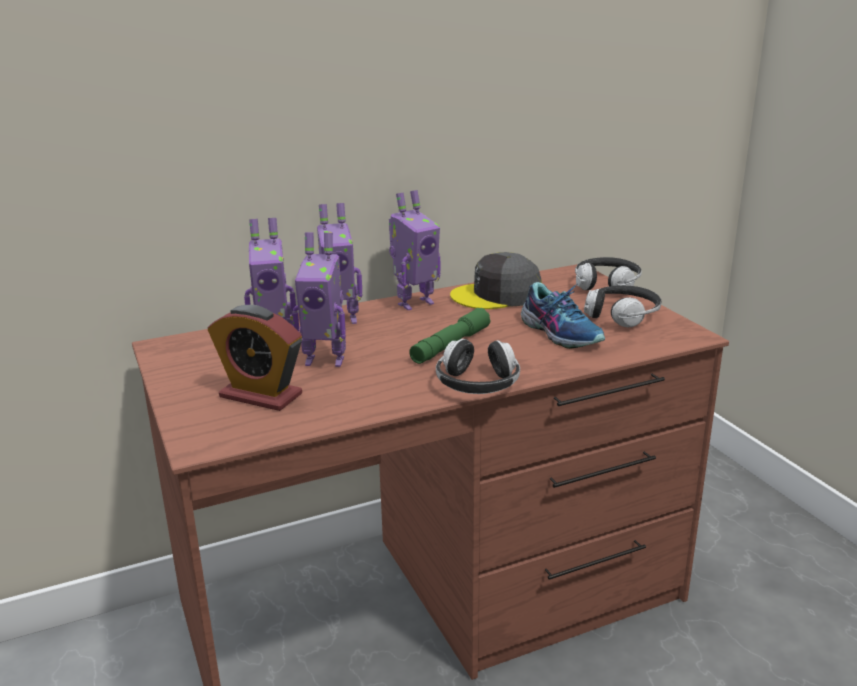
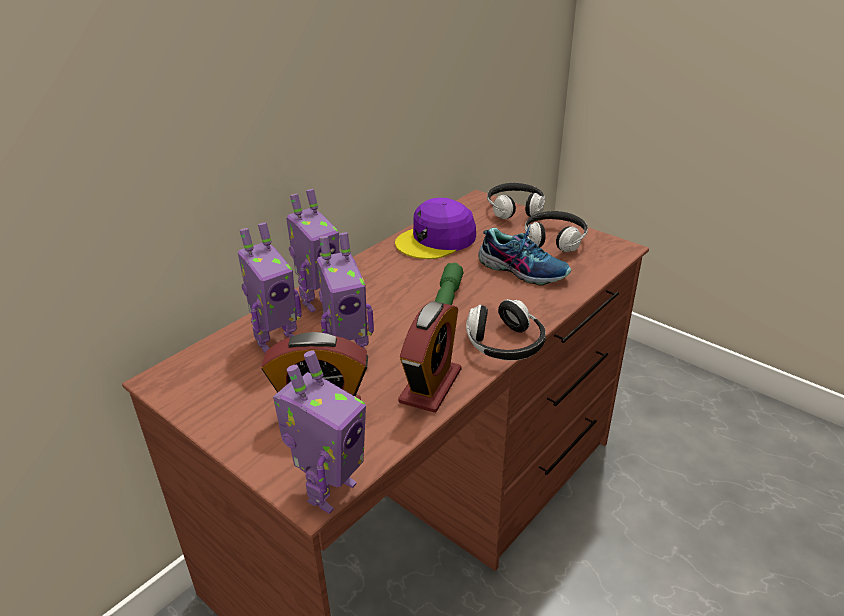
camera: 25 degrees left, 10 degrees up
toy robot [389,190,440,310] -> toy robot moved to [273,351,366,514]
grey cap [450,252,542,309] -> purple cap [395,198,476,259]
none -> alarm clock [398,301,461,413]

